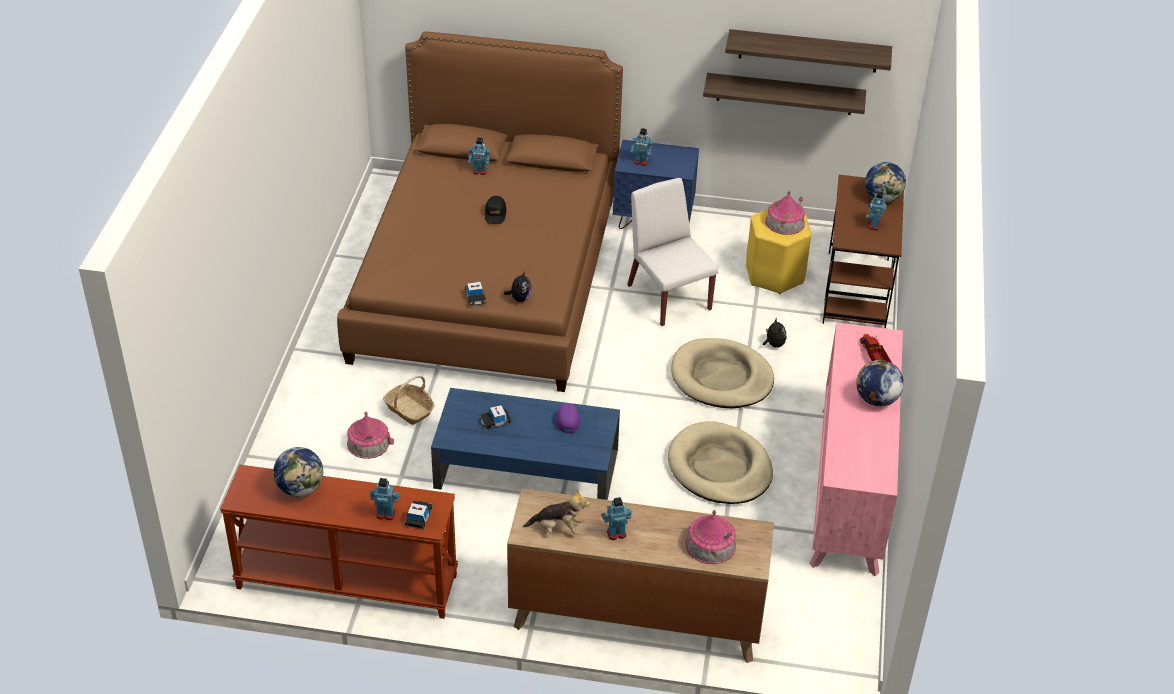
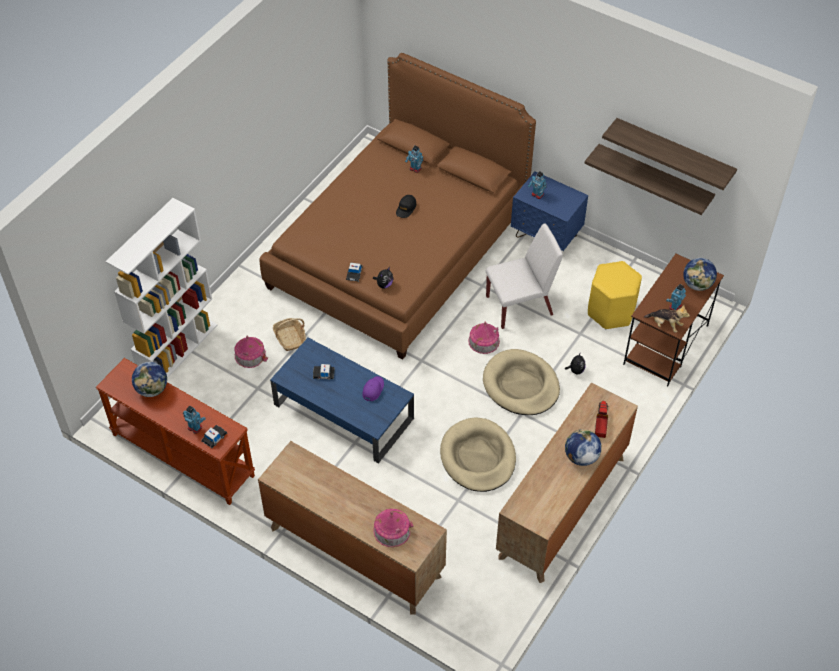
camera: 25 degrees right, 10 degrees up
plush toy [523,489,590,534] -> plush toy moved to [644,305,690,333]
toy robot [601,497,632,540] -> none
white chair [627,178,718,326] -> white chair turned 75 degrees clockwise [486,223,563,329]
toy house [765,190,805,235] -> toy house moved to [468,322,500,354]
pink dresser [810,322,903,577] -> brown dresser [496,383,638,583]
none -> white bookcase [106,198,217,378]

